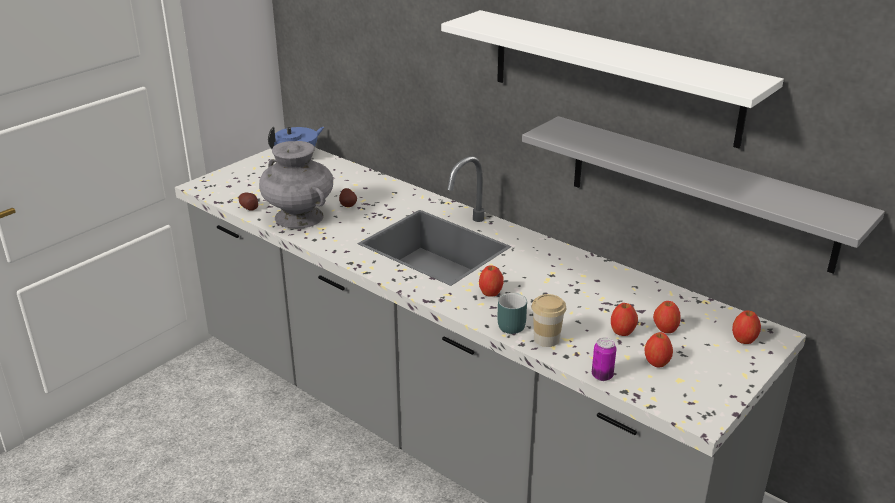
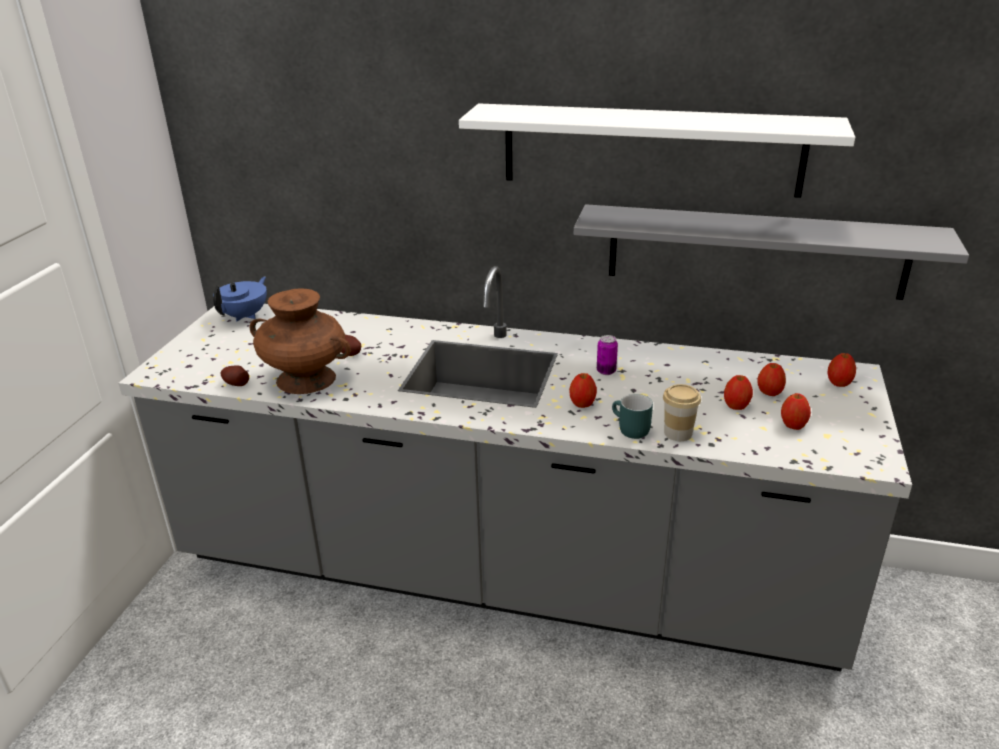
camera: 25 degrees left, 0 degrees up
grey vase [259,141,333,228] -> brown vase [250,288,351,394]
can [592,337,616,381] -> can moved to [597,335,618,375]

